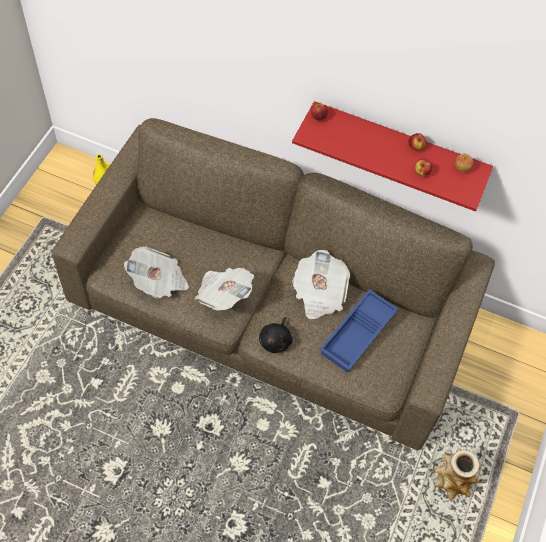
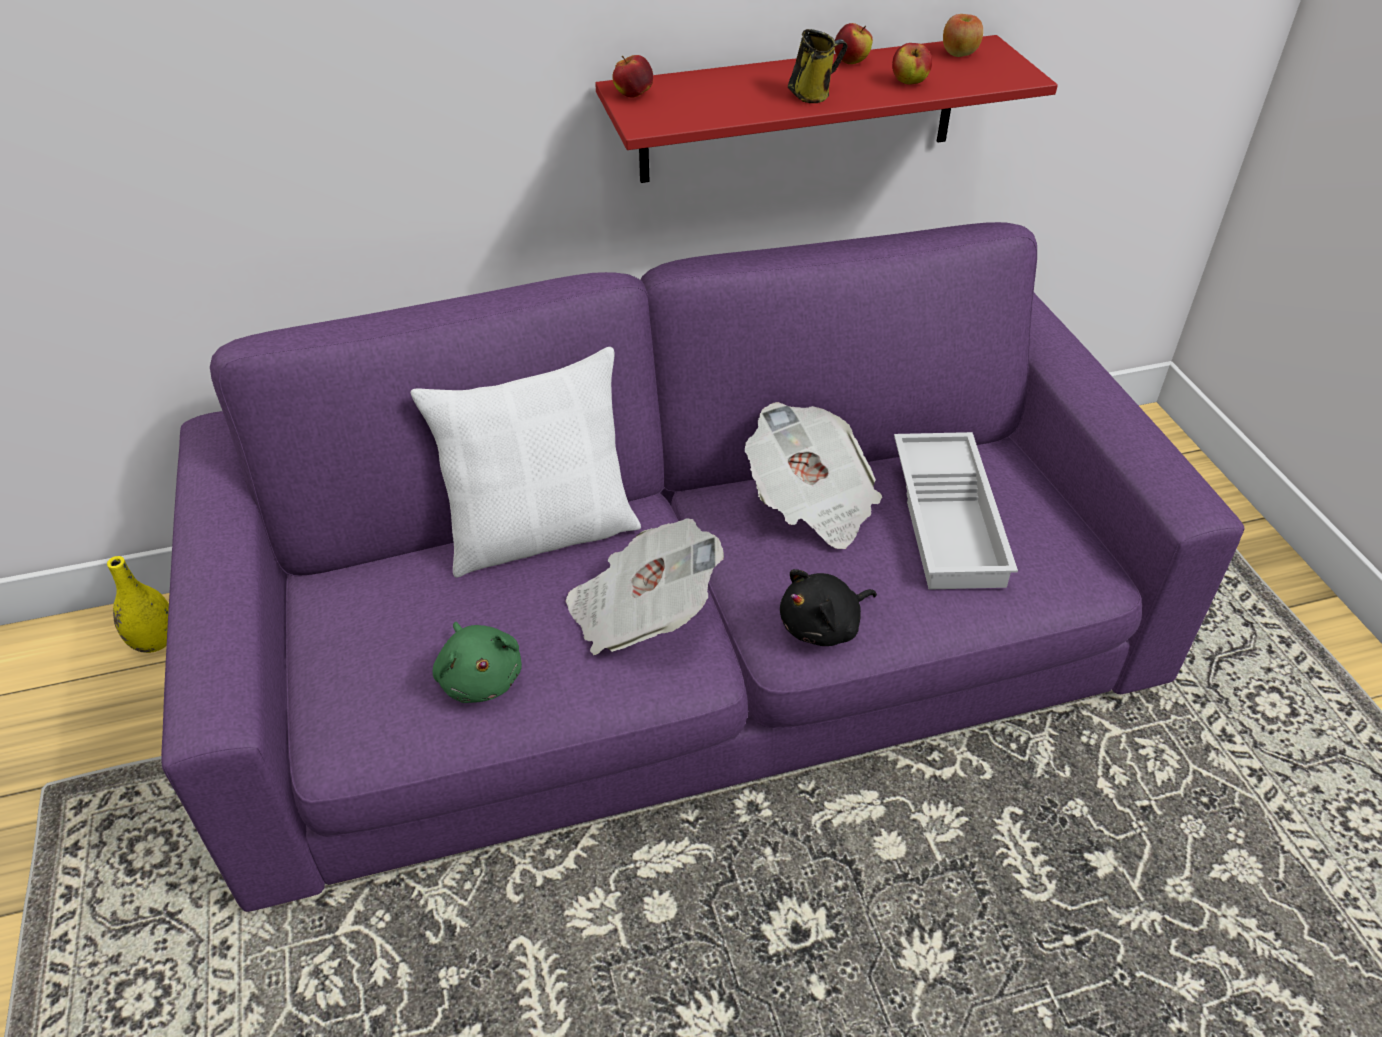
camera: 35 degrees left, 15 degrees down
brown sofa [52,118,495,450] -> purple sofa [161,222,1245,912]
newspaper [124,246,189,299] -> green plush toy [433,622,522,703]
black plush toy [259,317,293,353] -> black plush toy turned 75 degrees clockwise [780,569,877,646]
blue tray [320,289,398,372] -> white tray [894,432,1018,590]
vase [434,448,481,500] -> none
none -> white pillow [411,347,641,578]
none -> mug [788,29,848,103]

